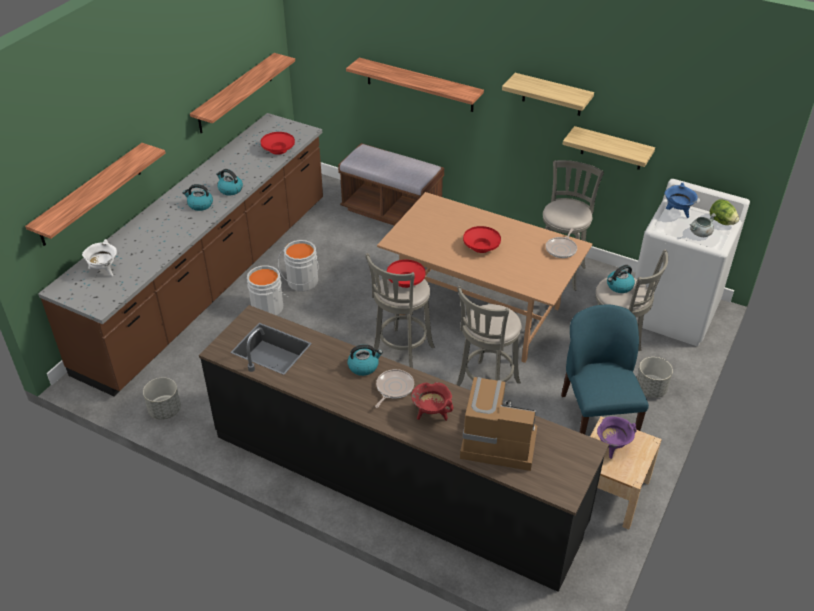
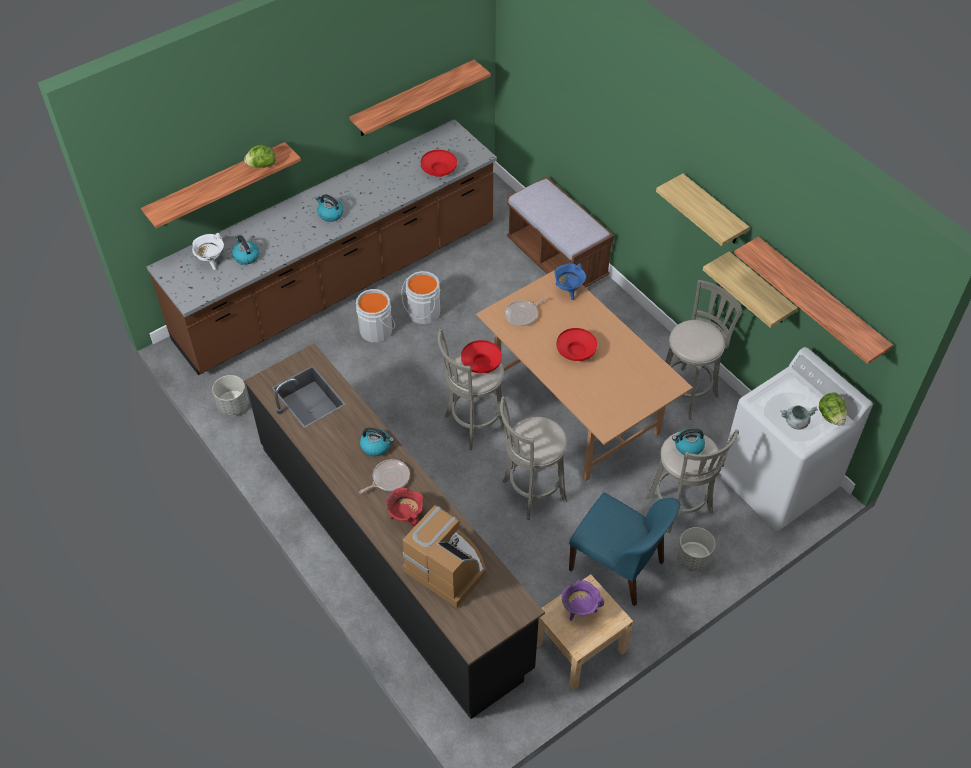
camera: 25 degrees right, 10 degrees up
kettle [216,169,243,196] -> kettle moved to [232,235,259,265]
shelf [346,58,484,112] -> shelf moved to [734,237,893,364]
frying pan [546,228,577,258] -> frying pan moved to [505,296,547,326]
blue chair [561,304,649,435] -> blue chair turned 105 degrees clockwise [569,493,681,606]
blue cooking pot [664,183,698,218] -> blue cooking pot moved to [554,263,586,300]
none -> lettuce [244,144,275,168]

